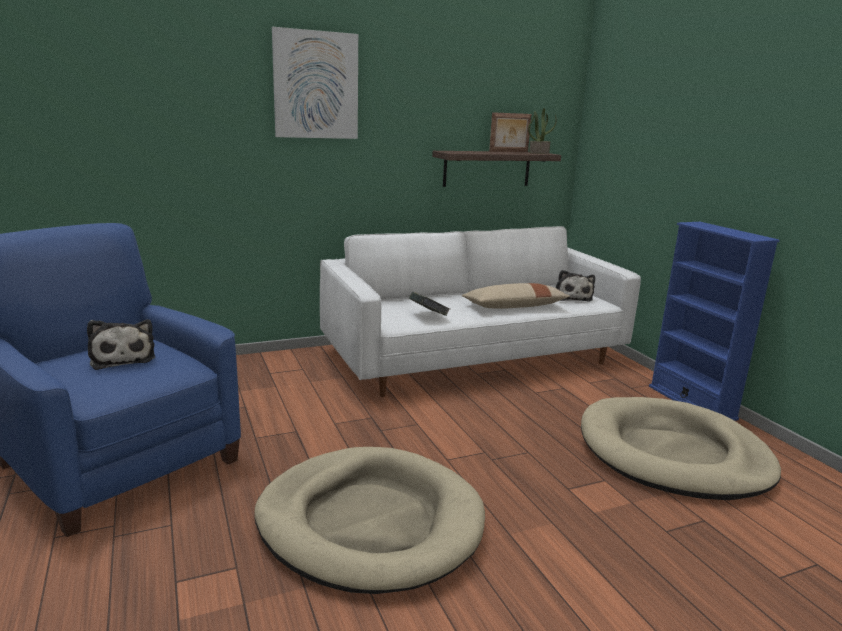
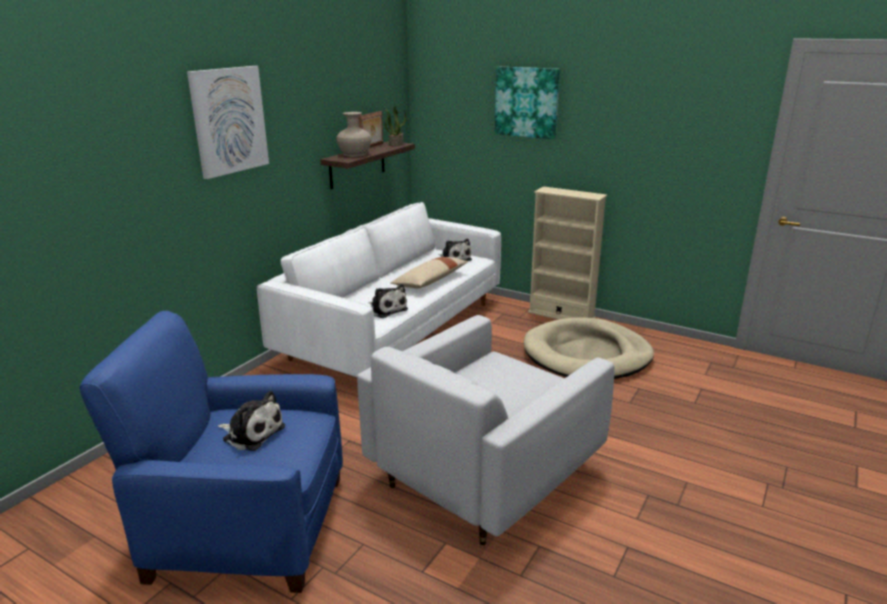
camera: 35 degrees left, 5 degrees up
beige dog bed [254,447,485,594] -> white armchair [357,315,615,545]
book [409,292,450,316] -> plush toy [368,284,408,318]
blue bookcase [649,222,780,421] -> beige bookcase [528,186,607,320]
none -> beige vase [337,112,372,157]
none -> picture [495,67,560,139]

